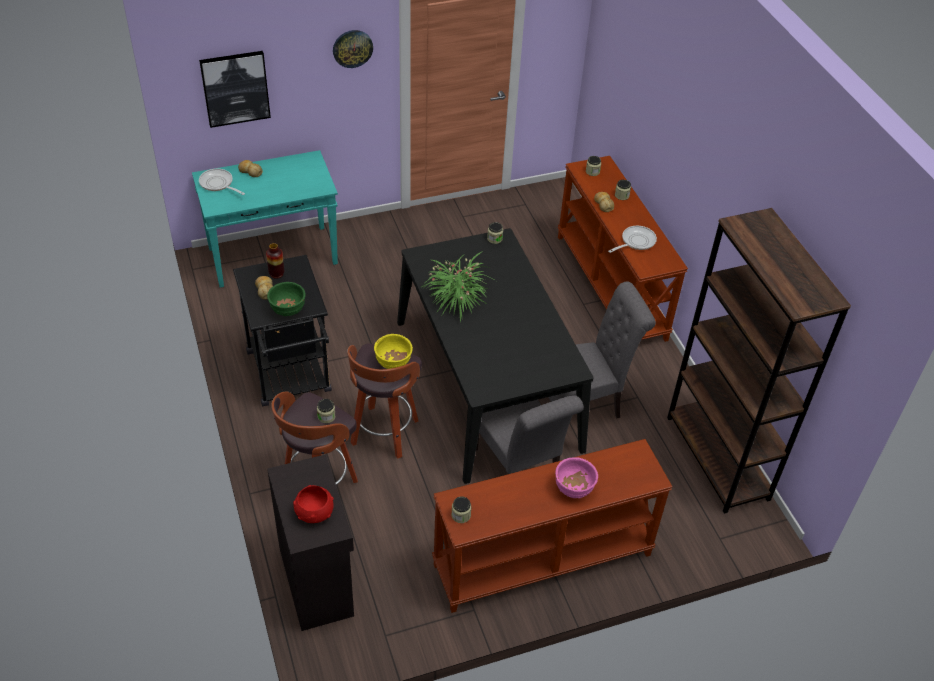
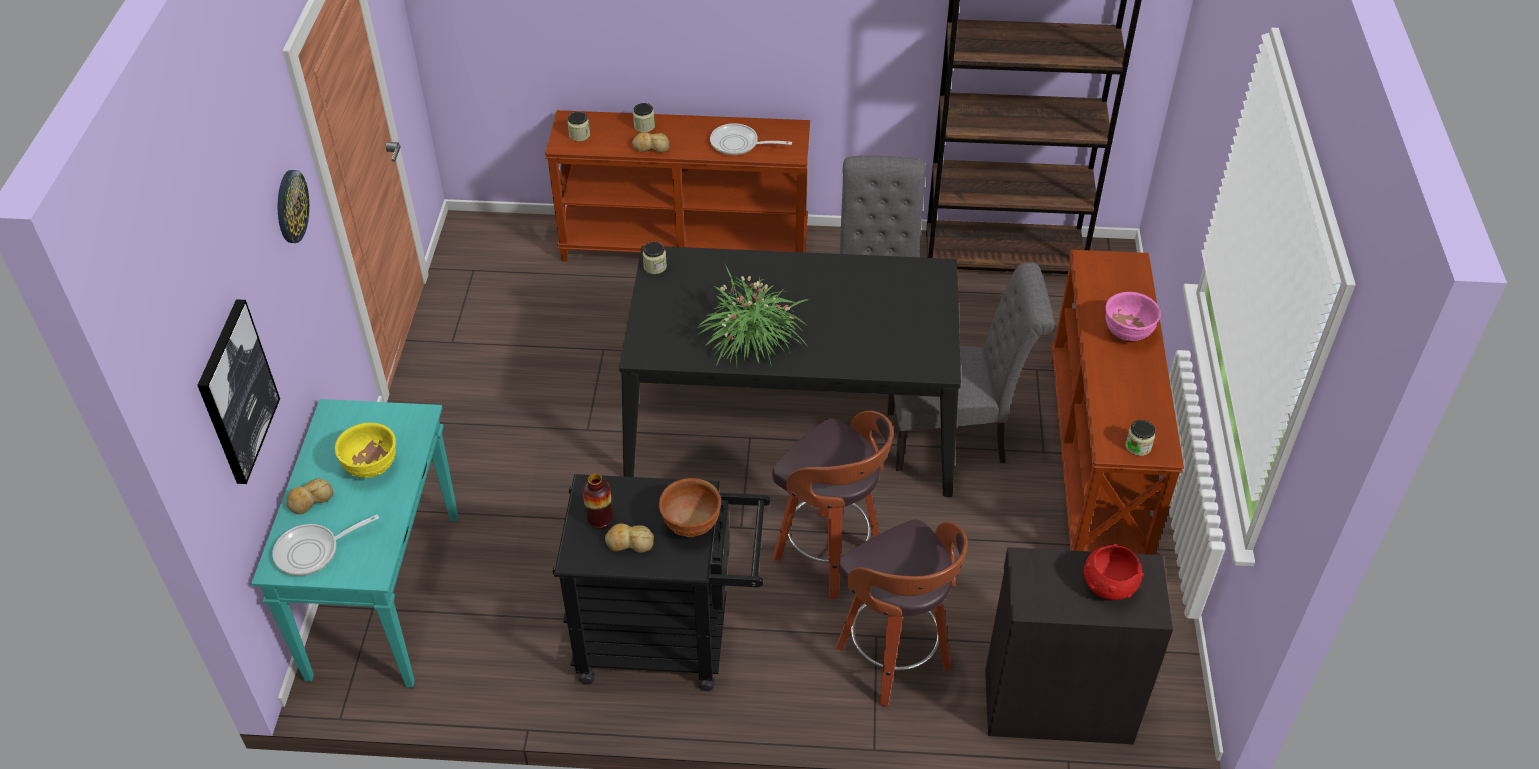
camera: 65 degrees left, 0 degrees up
green bowl [267,282,306,316] -> brown bowl [659,478,721,537]
jar [317,399,336,423] -> none
yellow bowl [374,334,413,369] -> yellow bowl moved to [335,423,396,478]
frying pan [608,226,657,253] -> frying pan turned 60 degrees counterclockwise [710,123,792,155]

